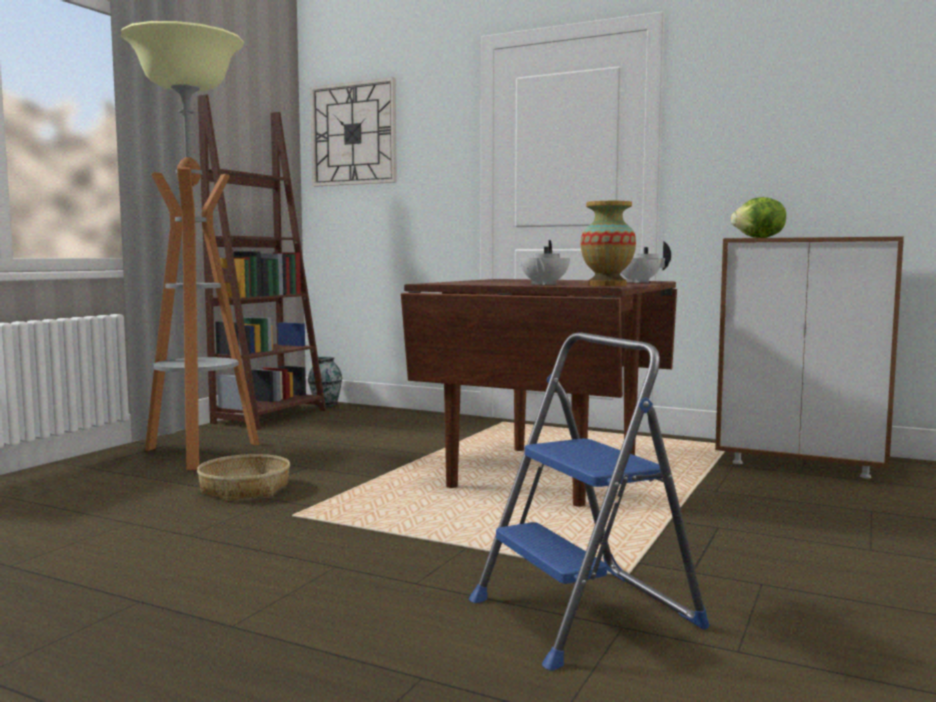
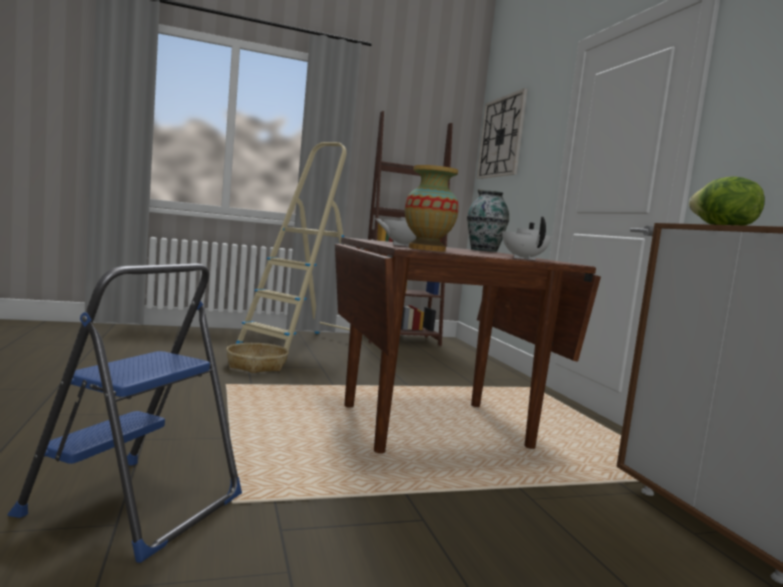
camera: 45 degrees right, 0 degrees up
floor lamp [121,21,260,470] -> beige step ladder [236,142,362,351]
vase [308,357,342,407] -> vase moved to [467,189,509,252]

